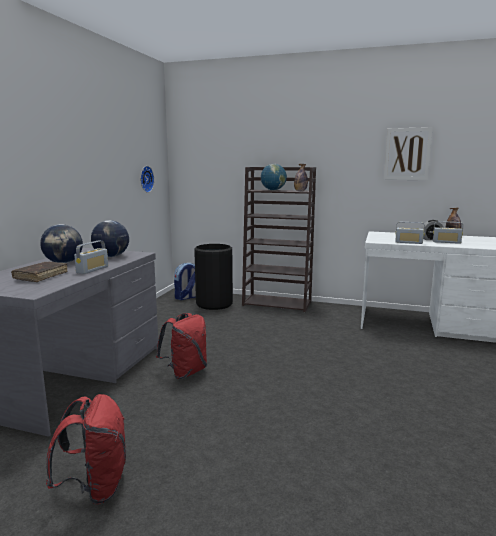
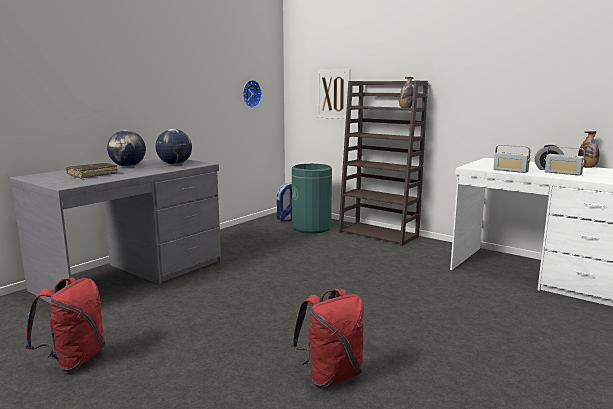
camera: 20 degrees right, 0 degrees up
radio [74,241,108,274] -> none
red backpack [156,313,207,379] -> red backpack moved to [291,289,364,387]
black trash can [194,244,233,310] -> green trash can [292,164,332,234]
globe [261,164,287,190] -> none
picture [384,127,433,180] -> picture moved to [317,69,351,119]

